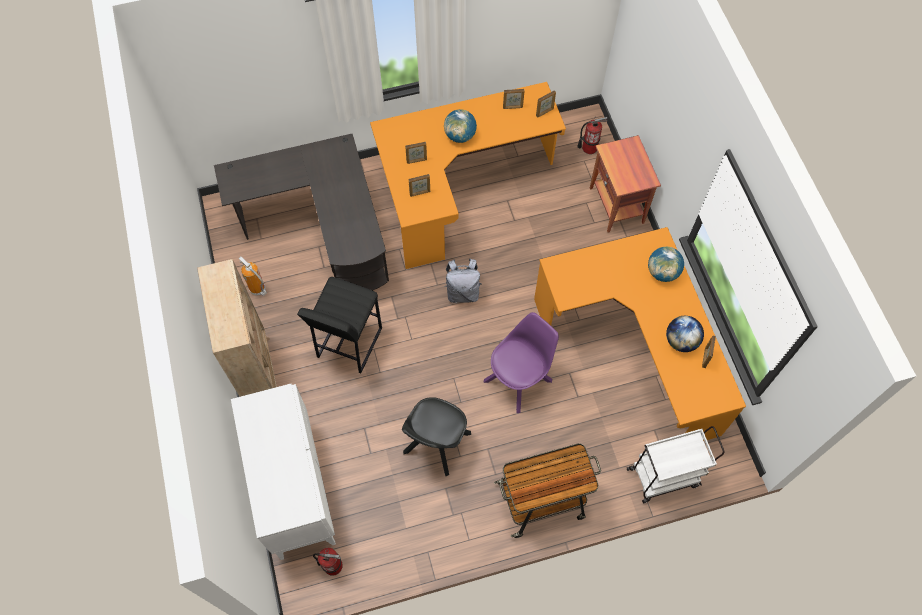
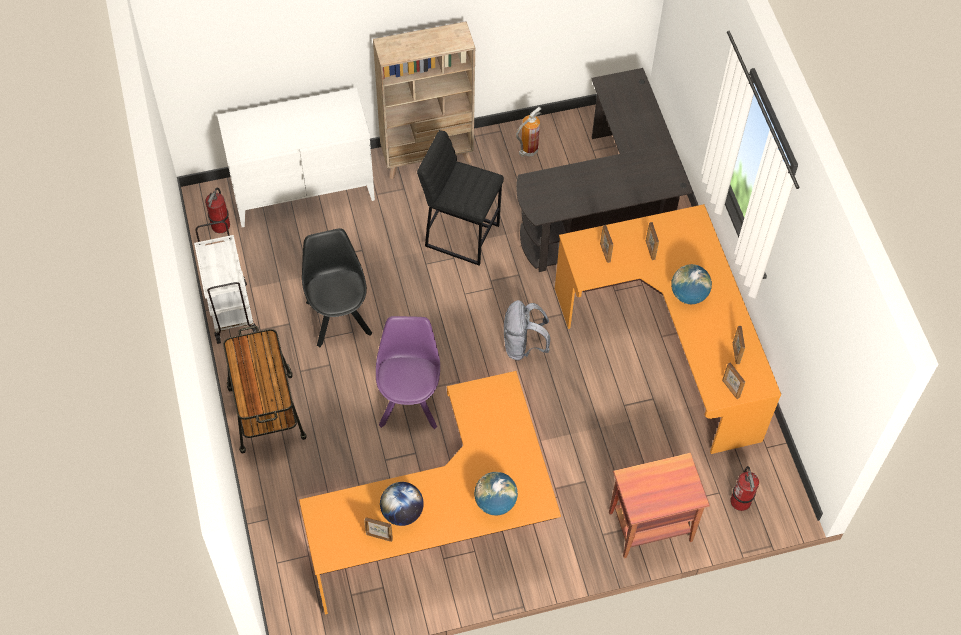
camera: 90 degrees right, 5 degrees down
black chair [402,397,471,476] -> black chair turned 45 degrees clockwise [302,228,372,347]
purple chair [484,312,559,413] -> purple chair turned 135 degrees counterclockwise [376,316,440,429]
white cart [627,426,724,504] -> white cart moved to [194,221,257,344]

